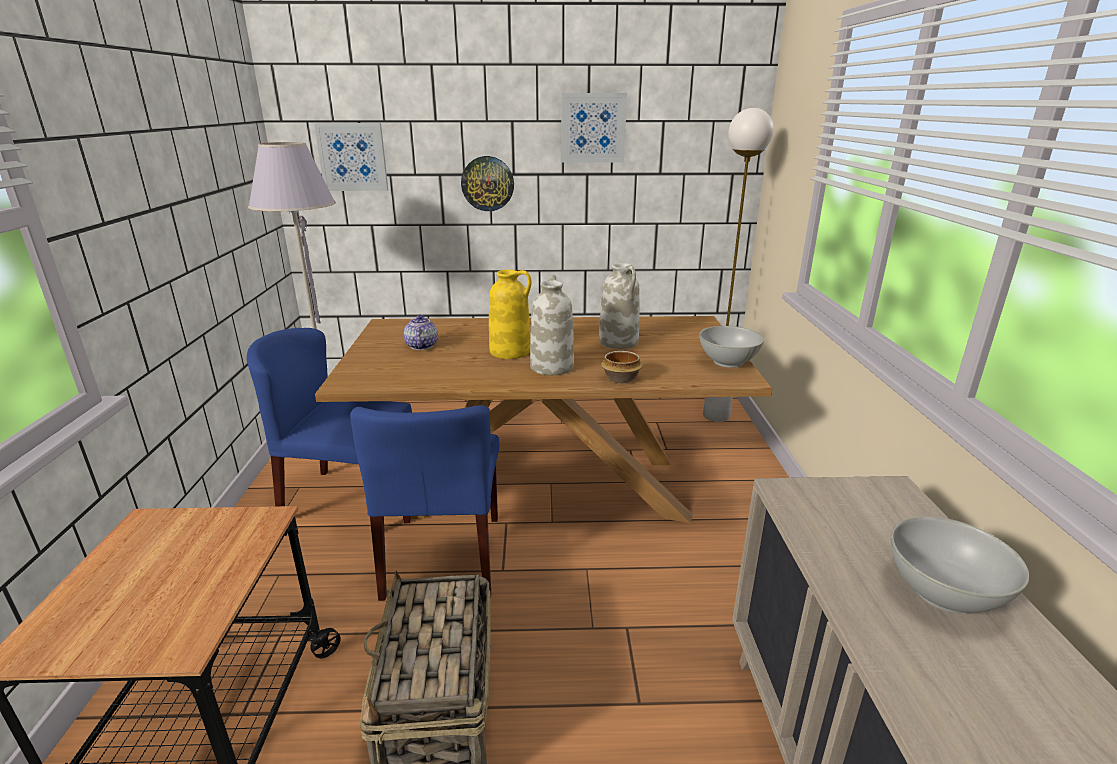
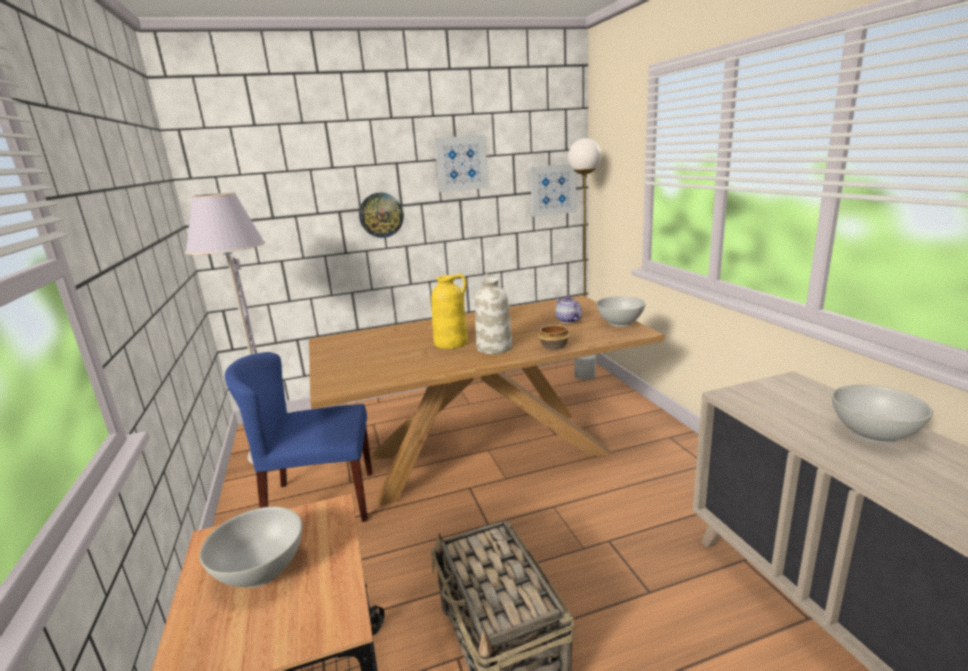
camera: 15 degrees left, 5 degrees down
picture [314,123,388,191] -> picture moved to [530,164,576,217]
blue chair [350,405,500,601] -> none
teapot [404,314,438,350] -> teapot moved to [555,296,582,323]
white vase [599,263,640,349] -> none
none -> white bowl [200,507,302,587]

